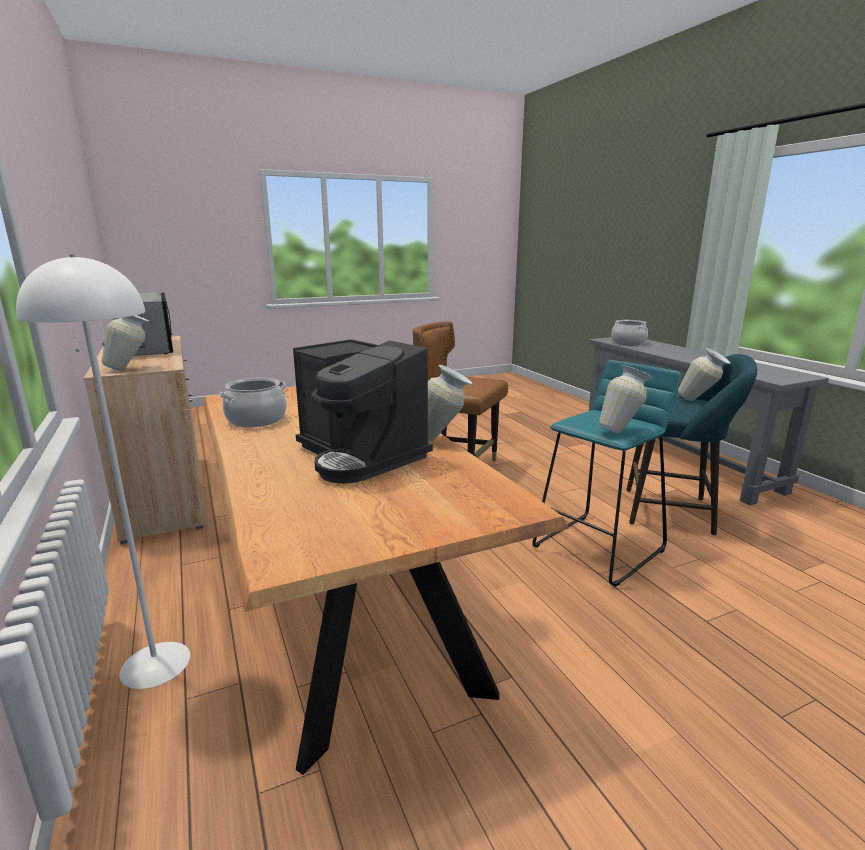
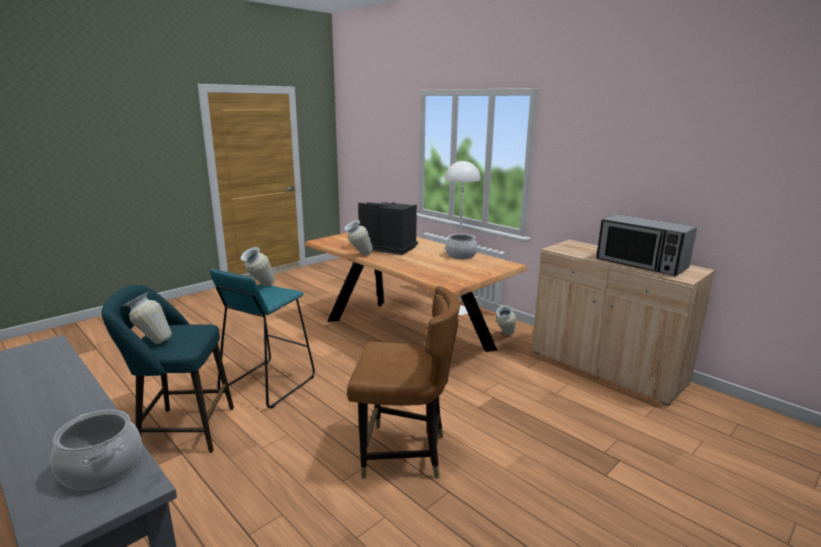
camera: 160 degrees right, 0 degrees up
vase [102,315,149,371] -> vase moved to [496,305,516,335]

